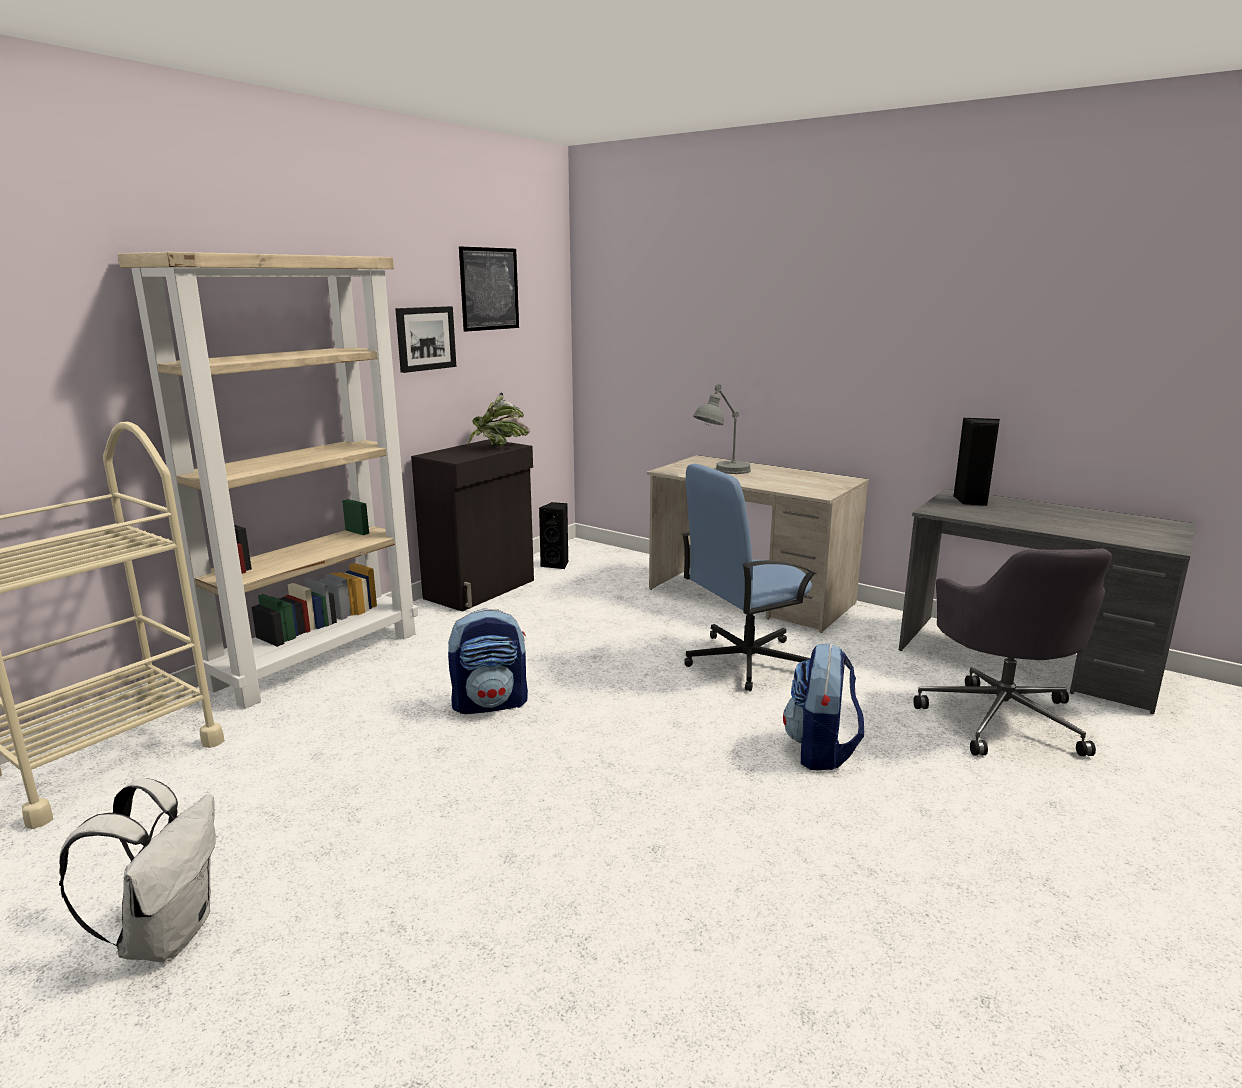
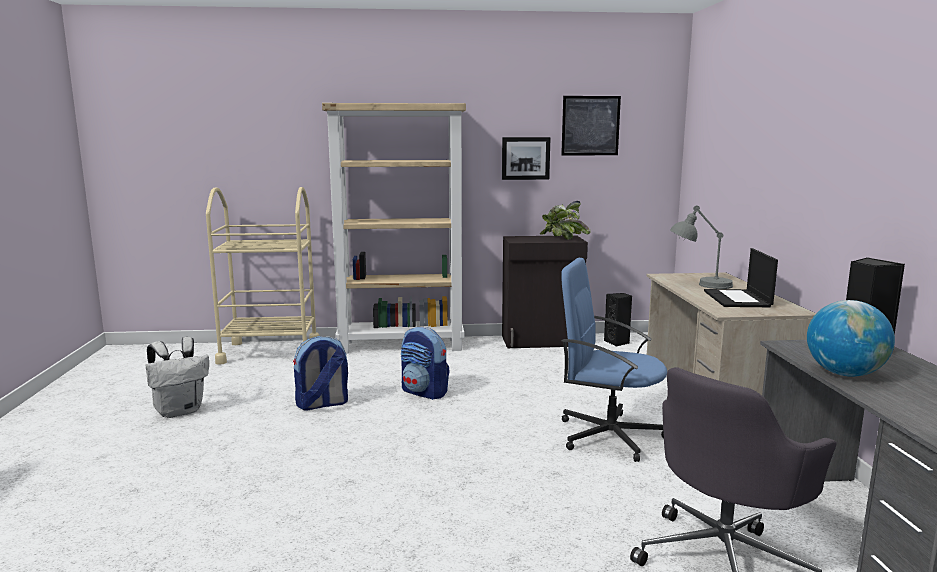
camera: 50 degrees right, 5 degrees down
backpack [783,643,864,770] -> backpack moved to [293,336,348,411]
none -> laptop [704,248,778,307]
none -> globe [807,300,895,377]

